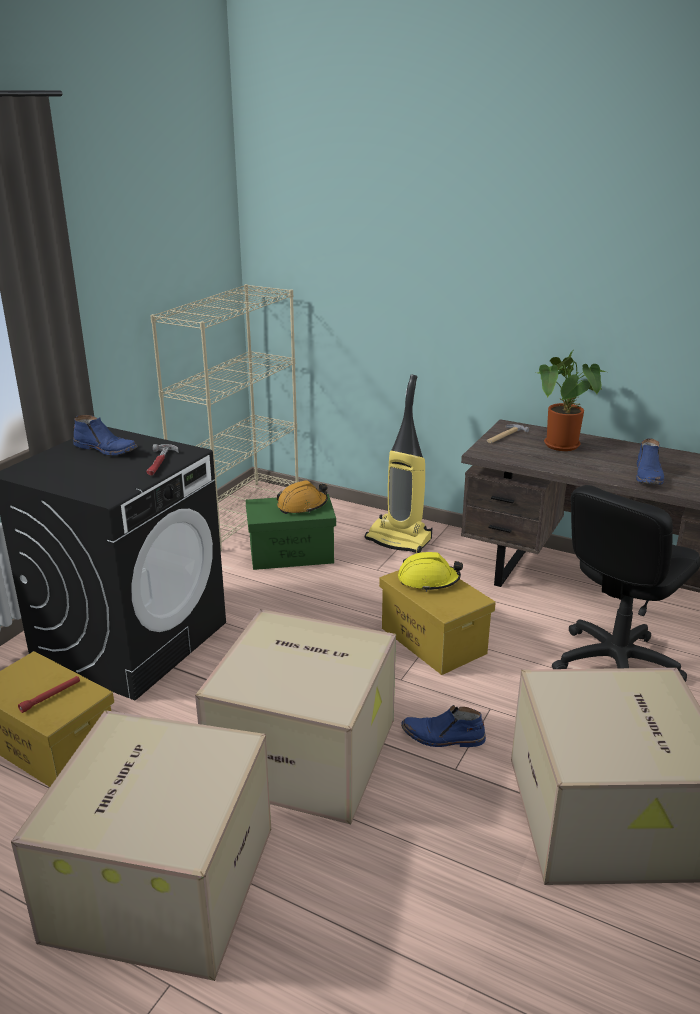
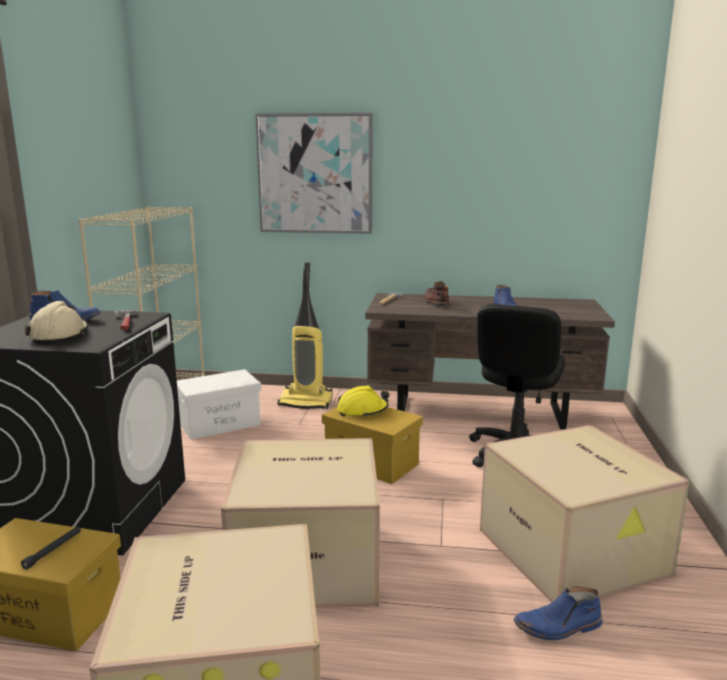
camera: 20 degrees left, 10 degrees down
red flashlight [18,676,80,713] -> black flashlight [21,526,81,570]
green storage box [246,494,336,570] -> white storage box [177,369,261,440]
orange hard hat [277,480,328,514] -> none
blue boot [401,705,486,747] -> blue boot moved to [514,586,602,640]
potted plant [537,351,606,451] -> brown boot [424,281,449,307]
none -> beige hard hat [24,301,88,344]
none -> picture [255,113,373,234]

